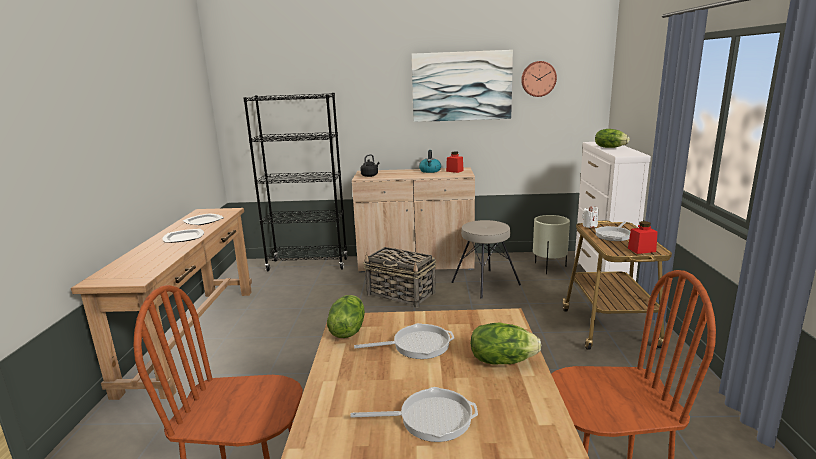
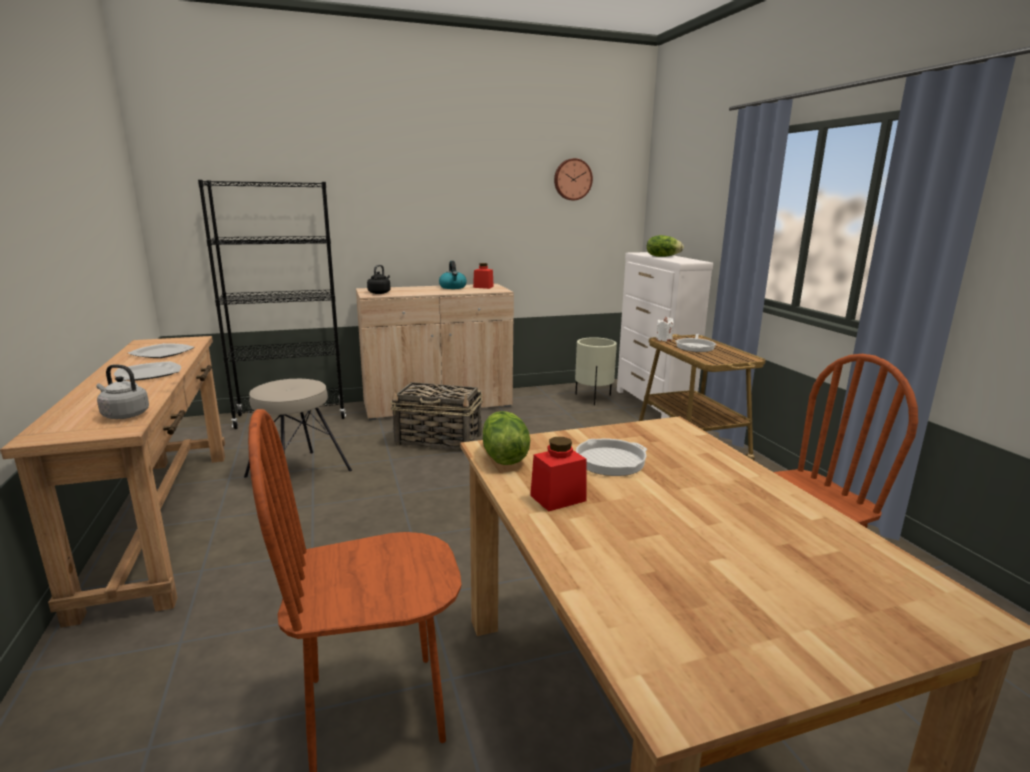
camera: 20 degrees left, 0 degrees up
frying pan [350,387,478,442] -> none
picture [411,50,513,122] -> none
beige stool [451,220,521,299] -> beige stool moved to [244,379,352,478]
lettuce [470,322,541,365] -> none
red jar [628,221,658,254] -> red jar moved to [530,437,587,511]
none -> grey kettle [97,364,149,419]

